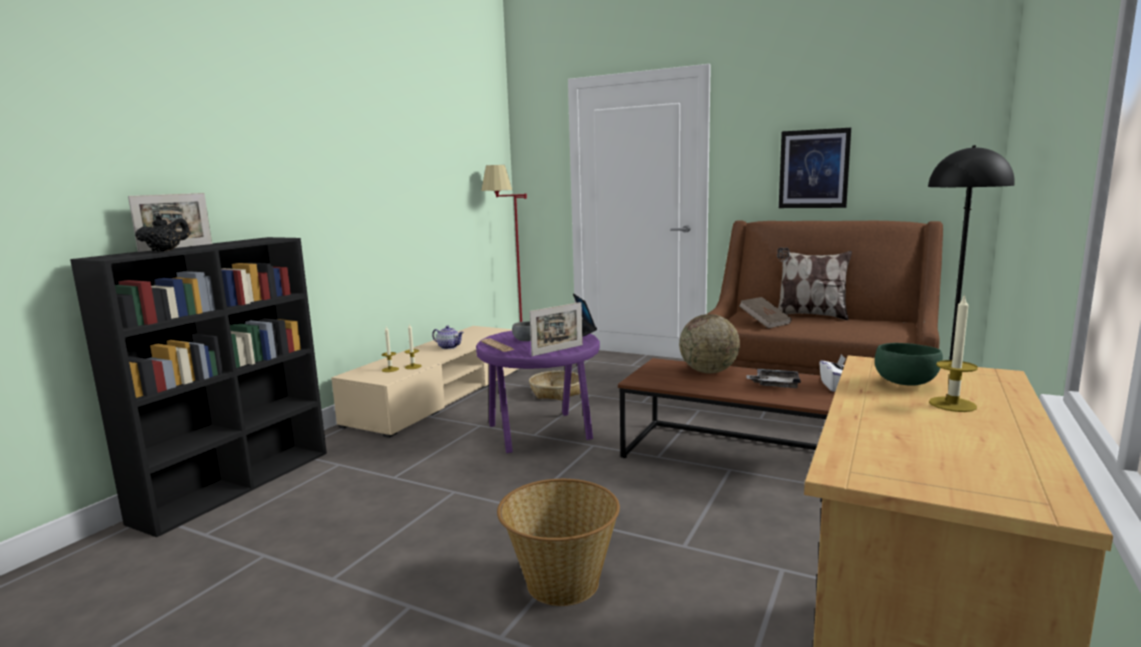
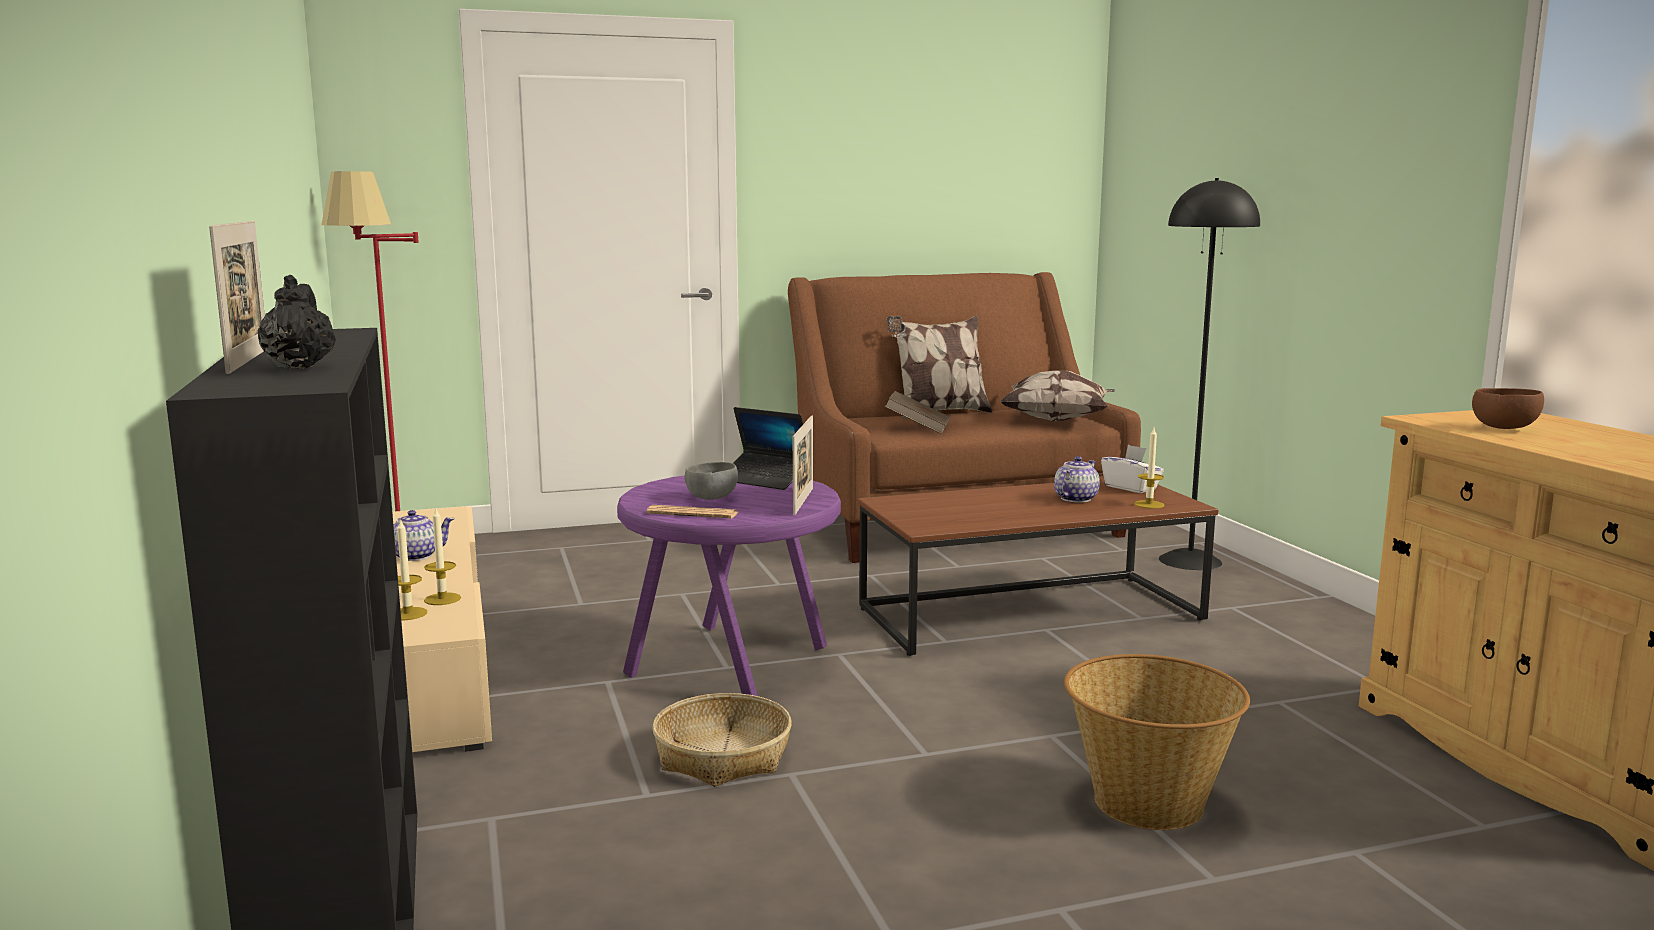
camera: 45 degrees left, 0 degrees up
basket [529,371,581,400] -> basket moved to [652,693,792,787]
globe [679,314,740,374] -> none
grey tray [747,369,801,388] -> teapot [1054,456,1100,502]
picture [779,128,851,208] -> none
green bowl [875,343,943,386] -> brown bowl [1472,388,1544,429]
candle [929,294,978,412] -> candle moved to [1134,428,1164,509]
none -> pillow [1000,370,1115,422]

